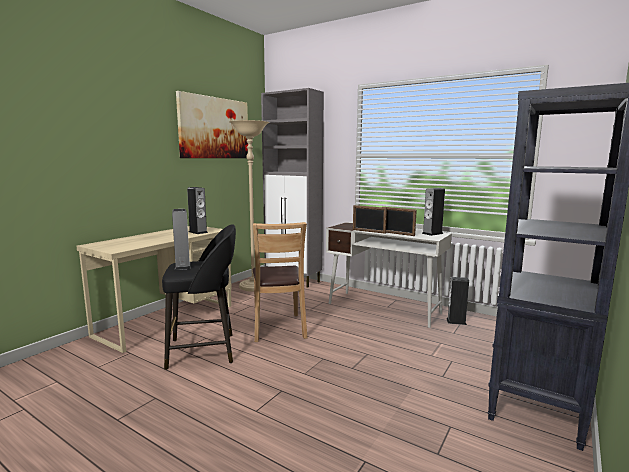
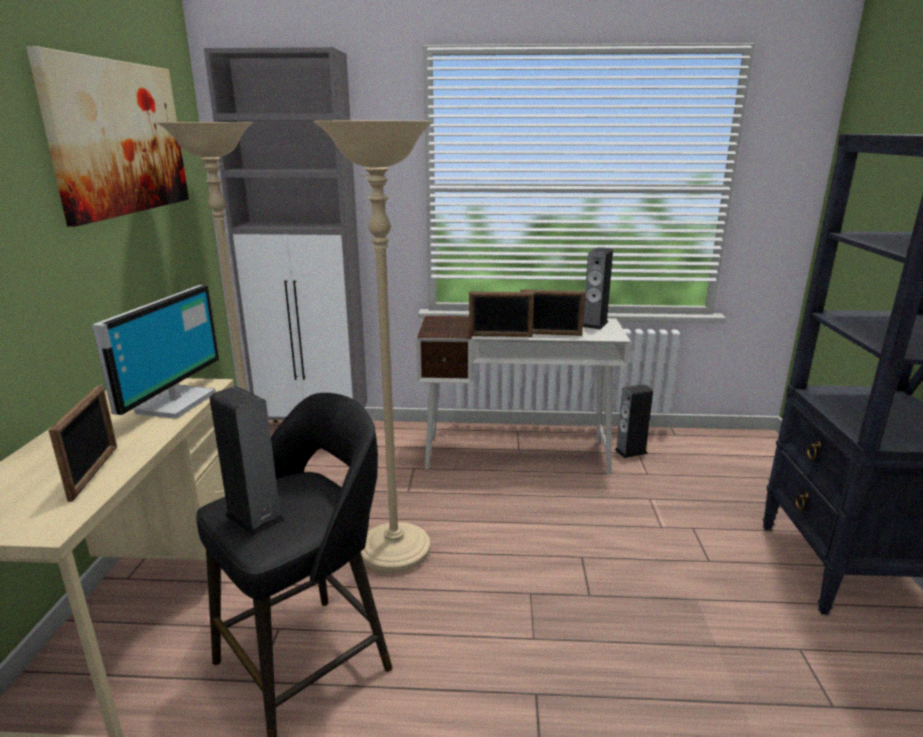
camera: 30 degrees left, 10 degrees up
speaker [187,187,208,234] -> monitor [92,285,219,419]
brown chair [253,222,307,342] -> beige floor lamp [313,121,434,573]
none -> picture frame [48,385,117,502]

